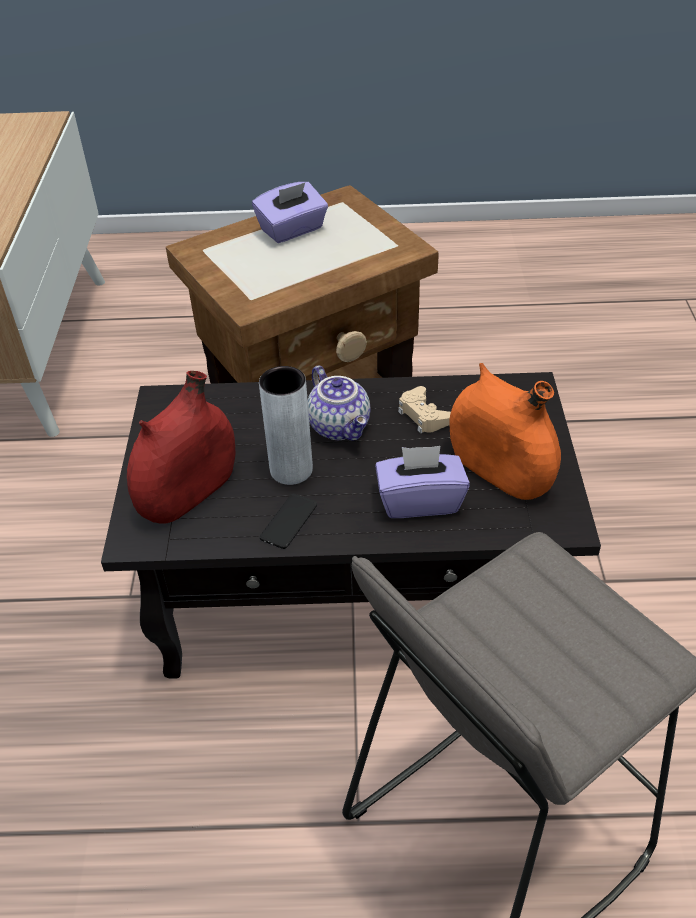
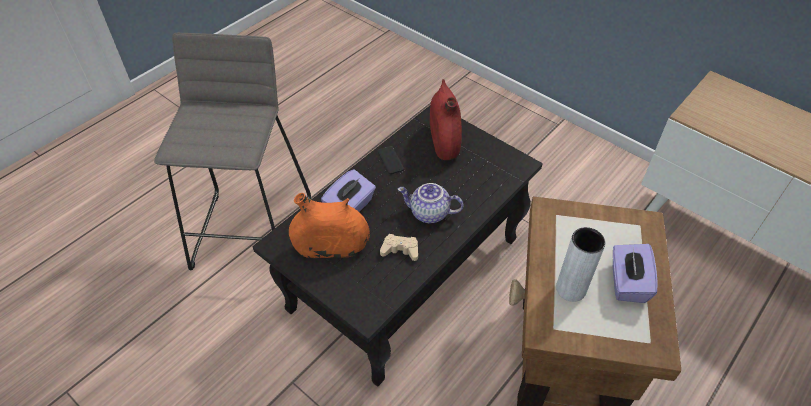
camera: 130 degrees right, 5 degrees up
grey vase [259,366,313,485] -> grey vase moved to [556,227,606,302]

